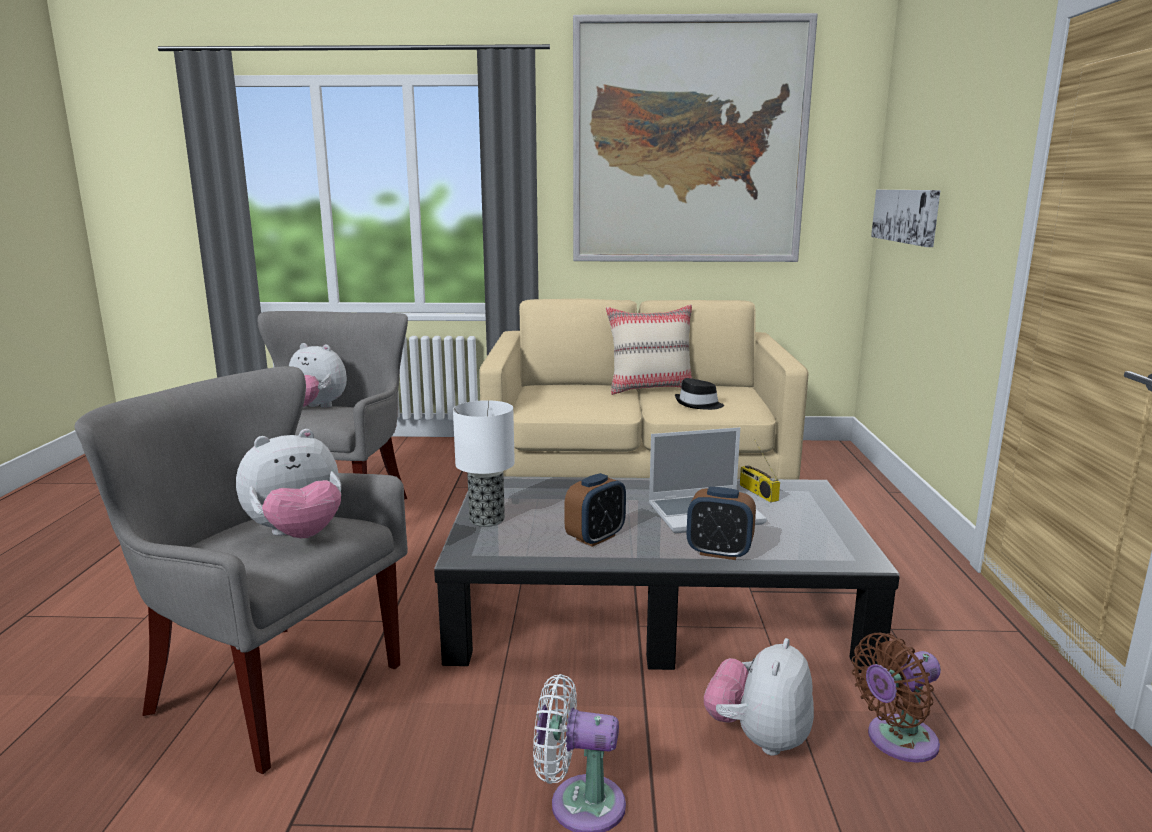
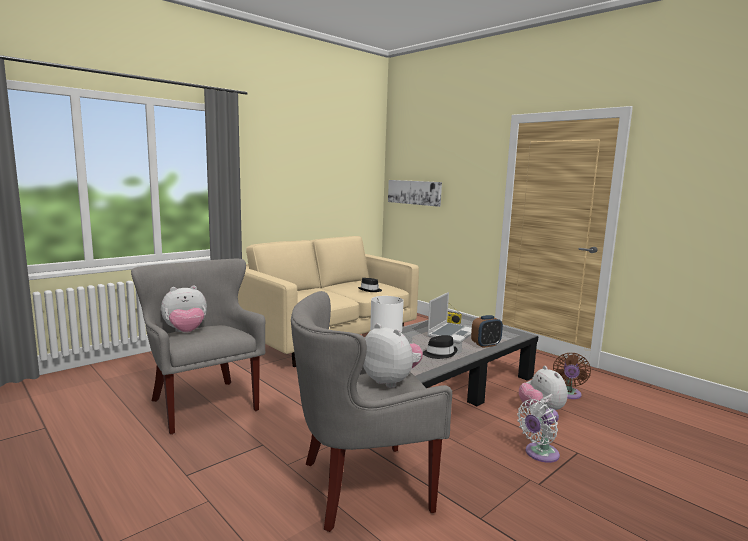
camera: 45 degrees left, 5 degrees down
plush toy [236,429,341,538] -> plush toy turned 60 degrees counterclockwise [363,323,423,388]
alarm clock [564,473,626,547] -> black hat [423,335,458,359]
picture [573,13,818,262] -> none
beige pillow [606,304,693,395] -> none

